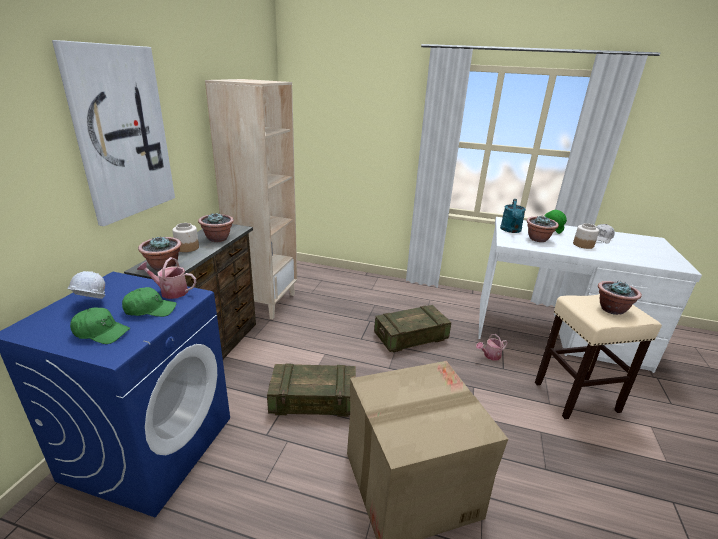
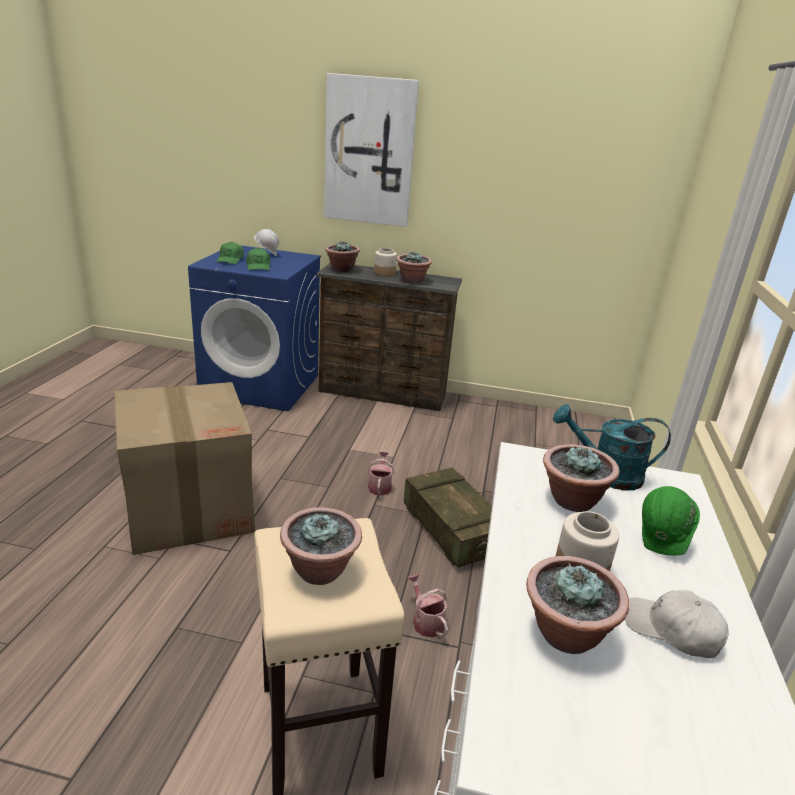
camera: 85 degrees right, 0 degrees up
watering can [137,257,196,299] -> watering can moved to [368,452,394,496]
beige bookcase [205,79,297,319] -> none
crate [267,364,356,417] -> none
none -> potted plant [526,556,629,654]

